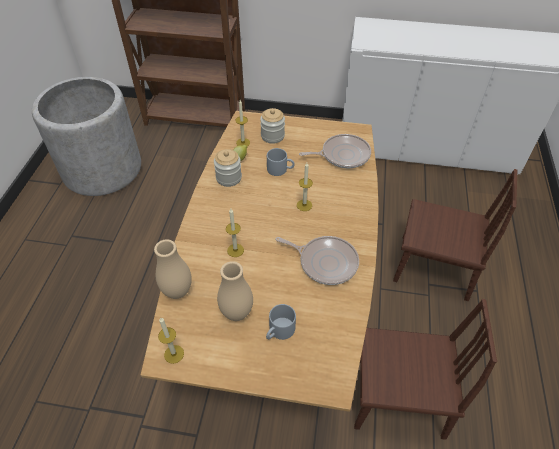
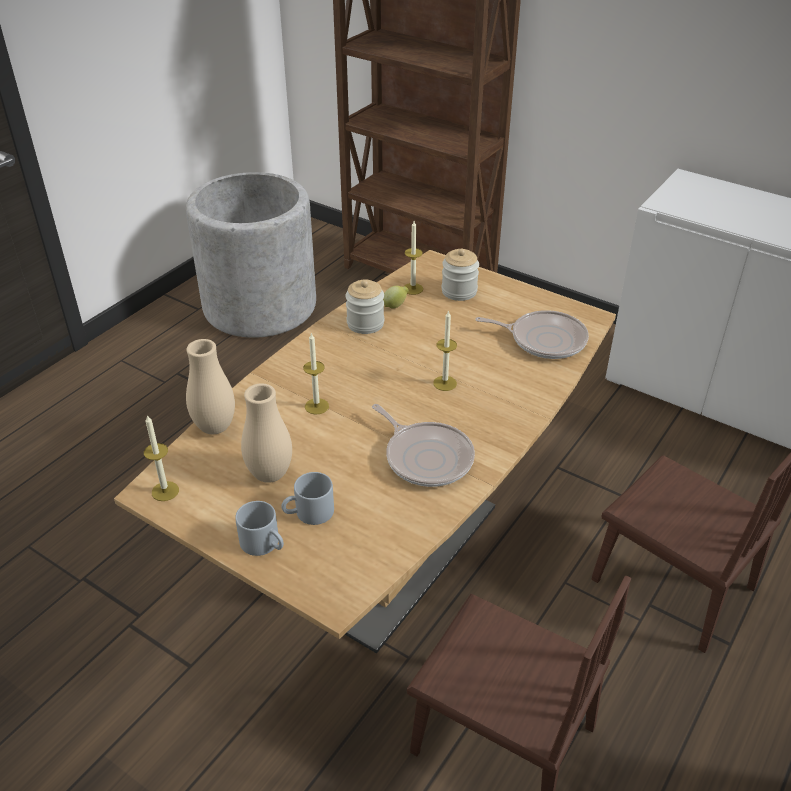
camera: 25 degrees right, 10 degrees down
grey mug [267,148,294,176] -> grey mug moved to [235,501,284,556]

